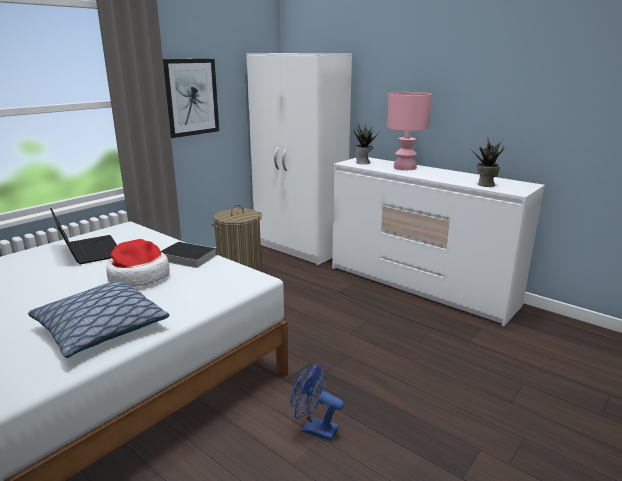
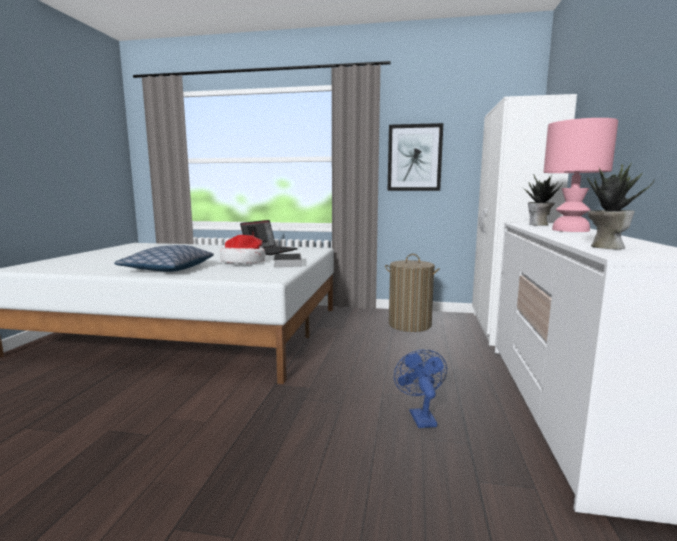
camera: 60 degrees right, 10 degrees down
blue fan [291,363,344,441] -> blue fan moved to [394,350,447,428]

